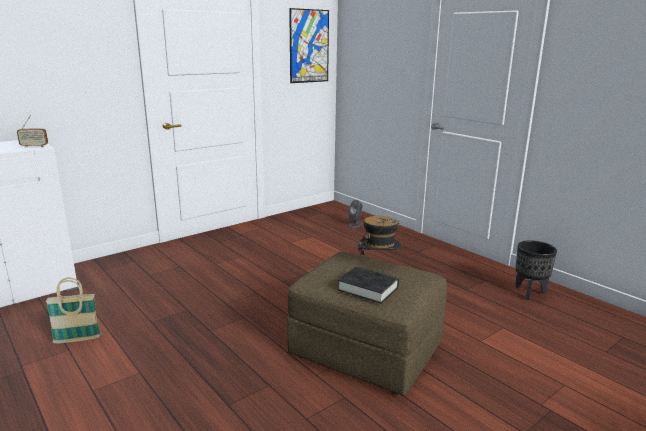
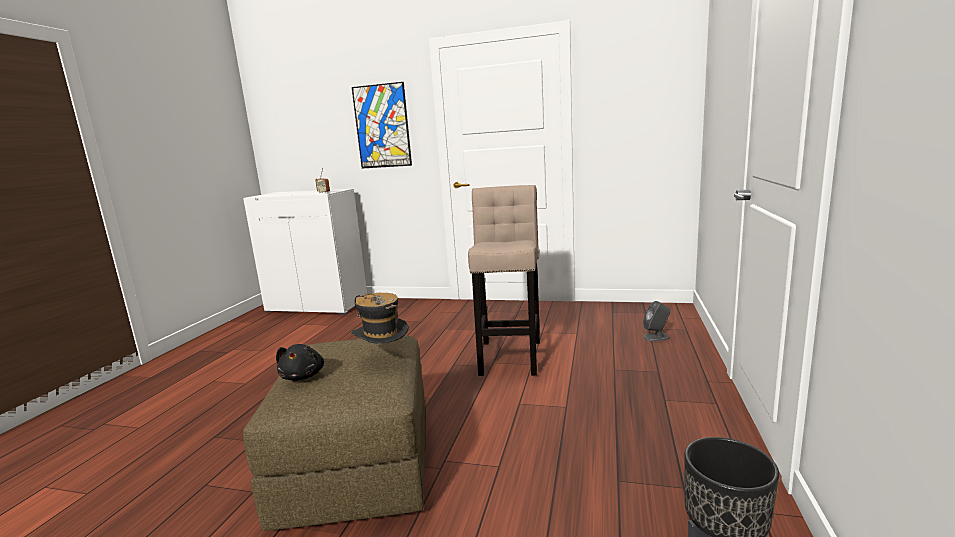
camera: 55 degrees right, 5 degrees down
basket [46,278,101,344] -> none
picture [289,8,329,83] -> picture moved to [352,82,412,168]
black book [338,267,399,304] -> black plush toy [276,344,324,381]
none -> beige stool [468,185,540,376]

